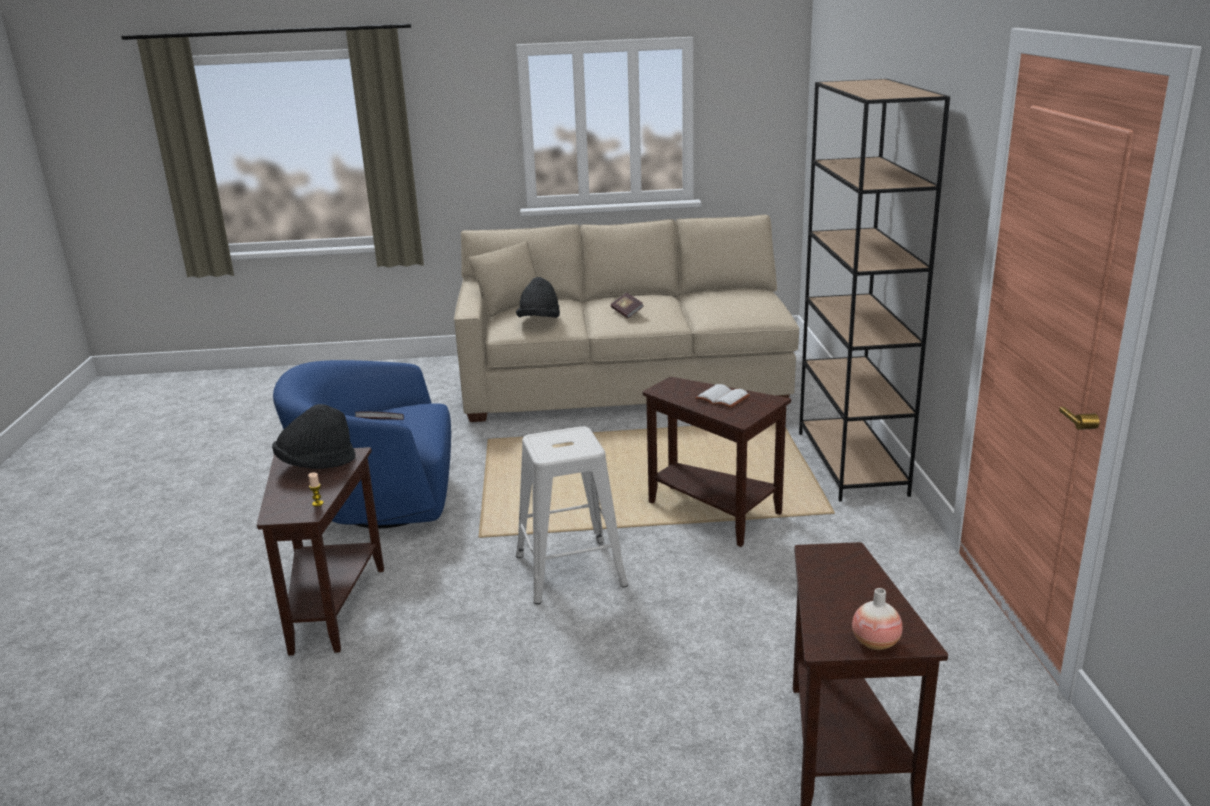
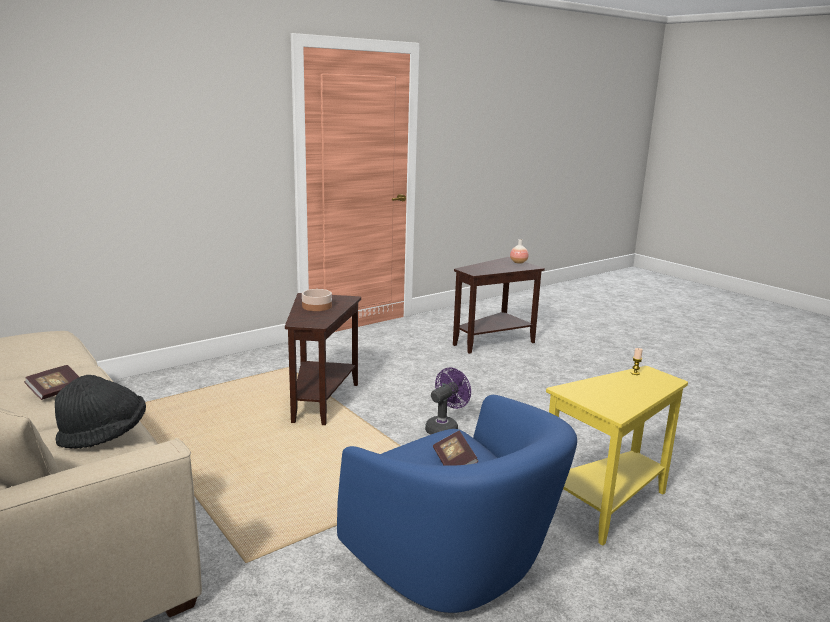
camera: 125 degrees left, 5 degrees down
brown side table [257,447,384,656] -> yellow side table [546,366,688,546]
black hat [272,404,356,469] -> none
white stool [516,426,628,604] -> purple fan [425,368,471,435]
white book [695,384,750,408] -> bowl [302,289,332,311]
beige bookcase [799,79,950,502] -> none

